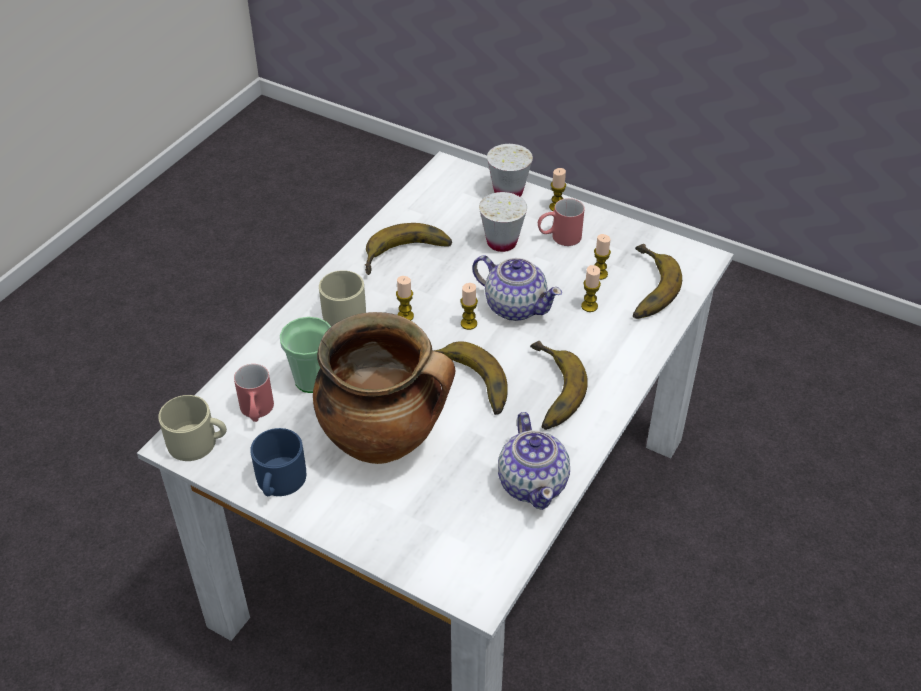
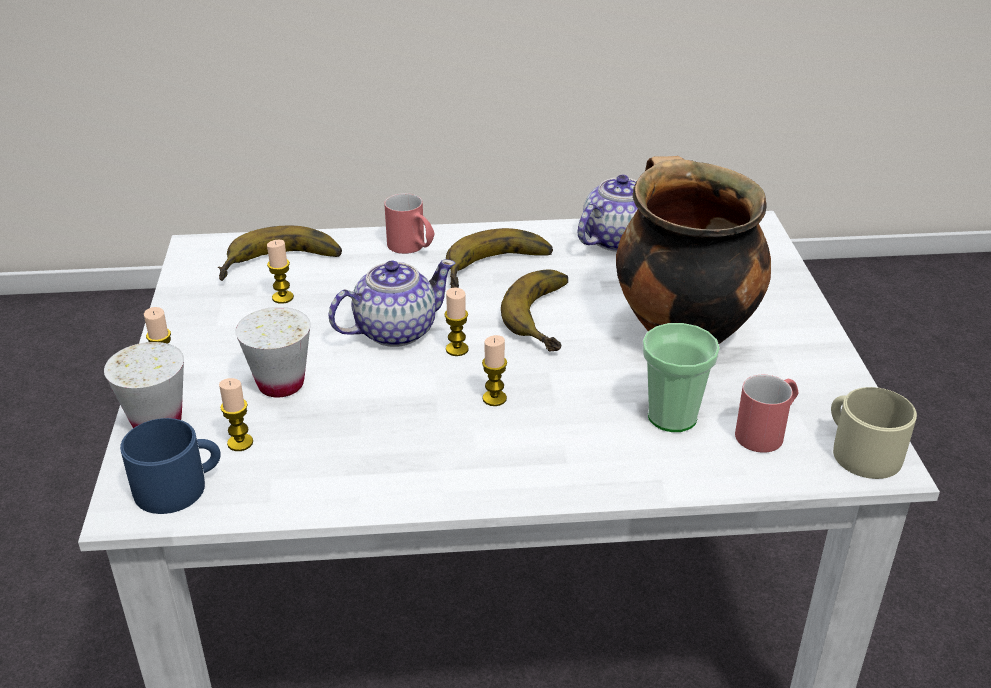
camera: 125 degrees left, 10 degrees down
blue mug [250,428,306,496] -> blue mug moved to [120,418,221,514]
beige mug [319,270,366,326] -> none
banana [365,223,452,275] -> none
teapot [472,255,562,321] -> teapot turned 60 degrees clockwise [328,260,455,347]
red mug [538,198,585,246] -> red mug moved to [384,193,434,254]
candle [581,265,601,312] -> candle moved to [219,378,253,451]

